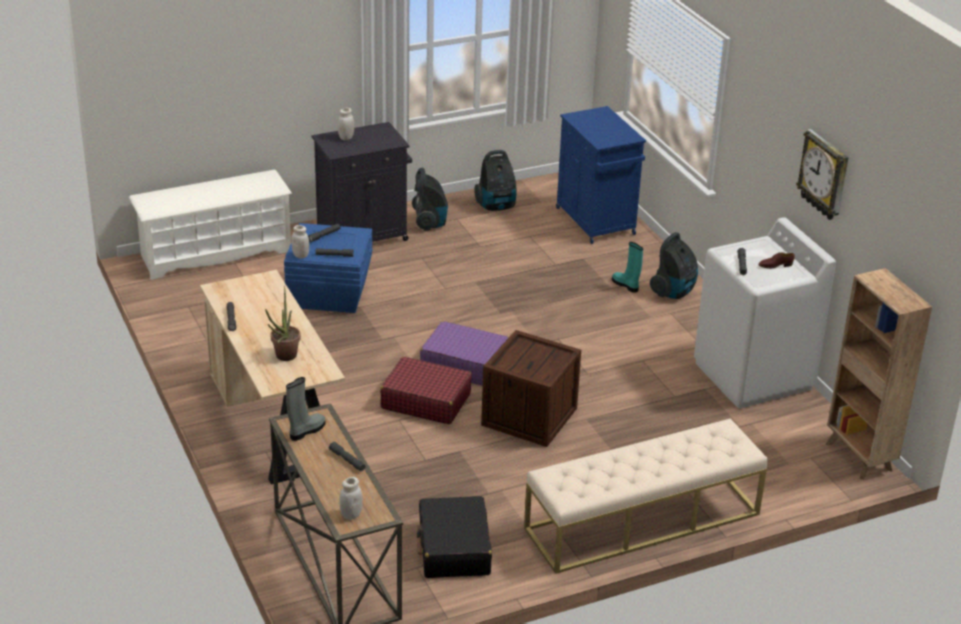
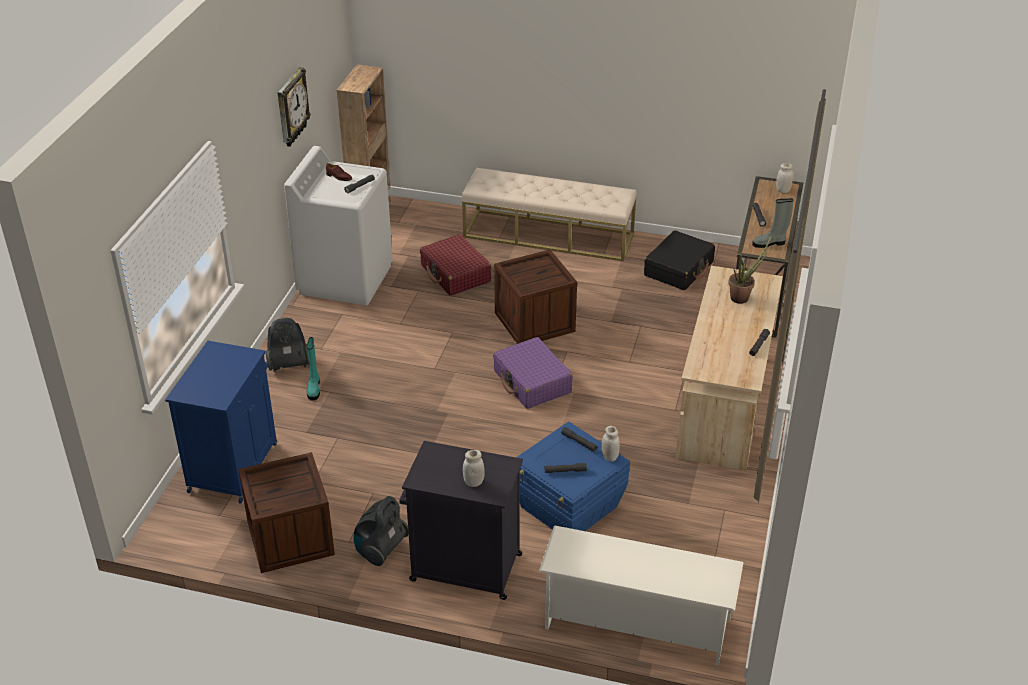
camera: 140 degrees left, 5 degrees up
red suitcase [380,357,472,424] -> red suitcase moved to [420,234,491,296]
vacuum cleaner [474,150,517,211] -> crate [238,452,335,573]

